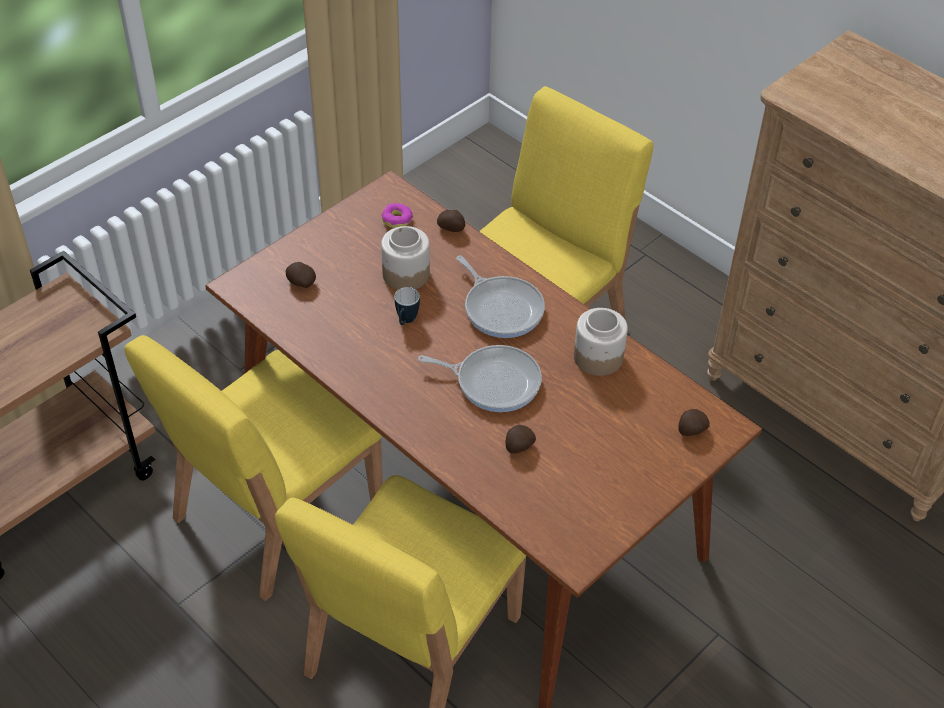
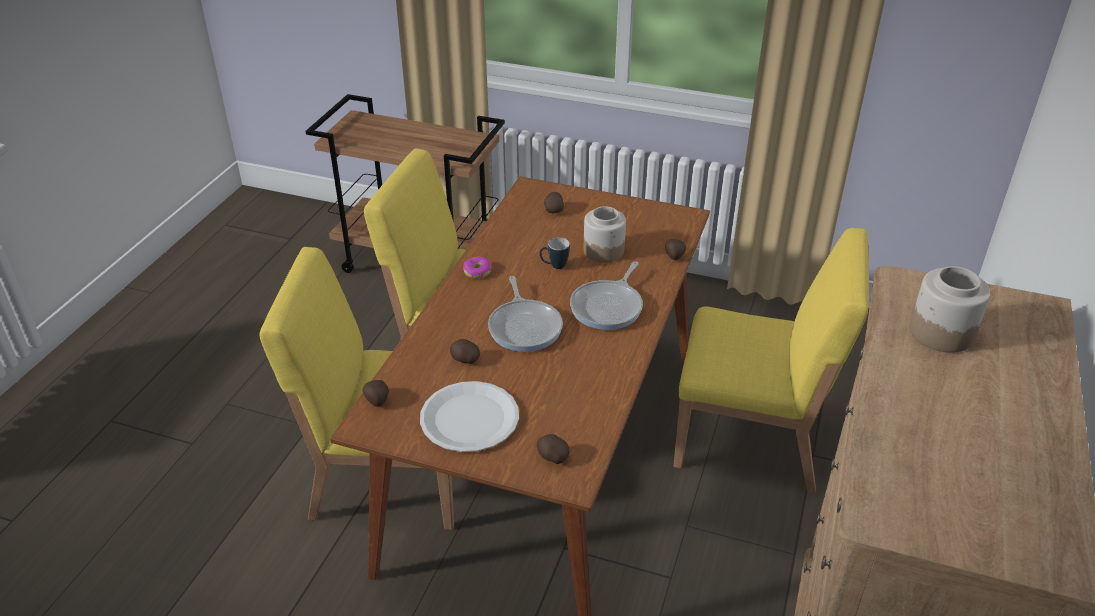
camera: 65 degrees right, 10 degrees down
donut [382,203,413,228] -> donut moved to [463,257,491,278]
jar [574,308,628,376] -> jar moved to [910,266,990,353]
none -> potato [363,380,389,407]
none -> white plate [420,381,519,452]

